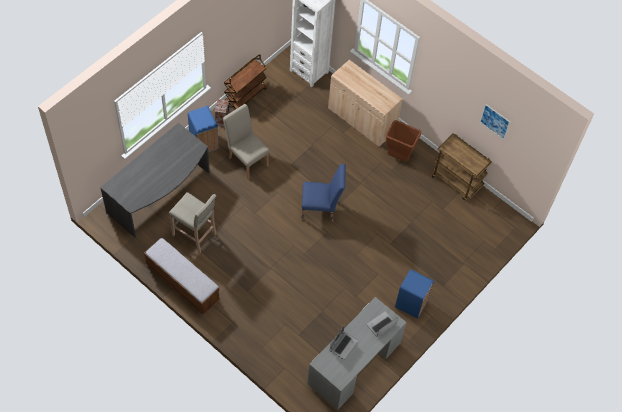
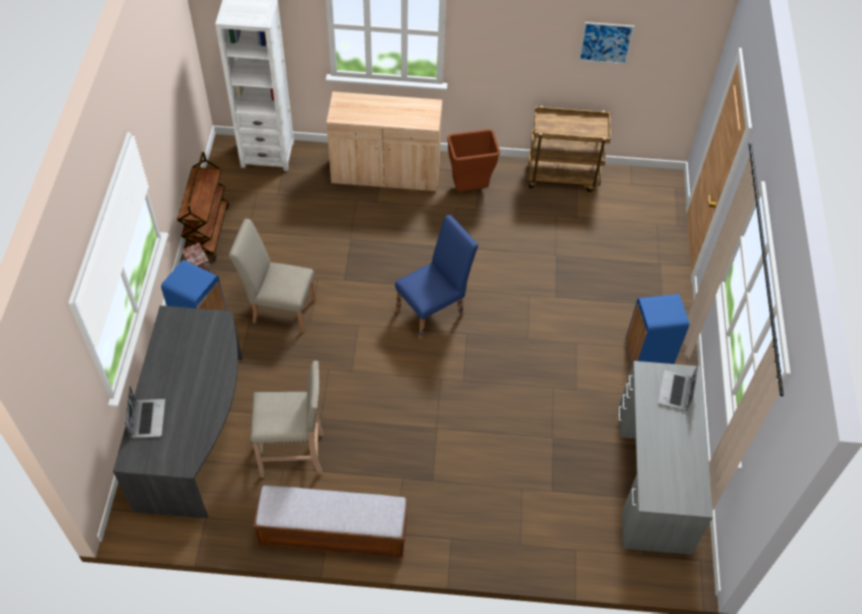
camera: 35 degrees left, 5 degrees down
laptop [330,325,358,360] -> laptop moved to [125,386,165,438]

